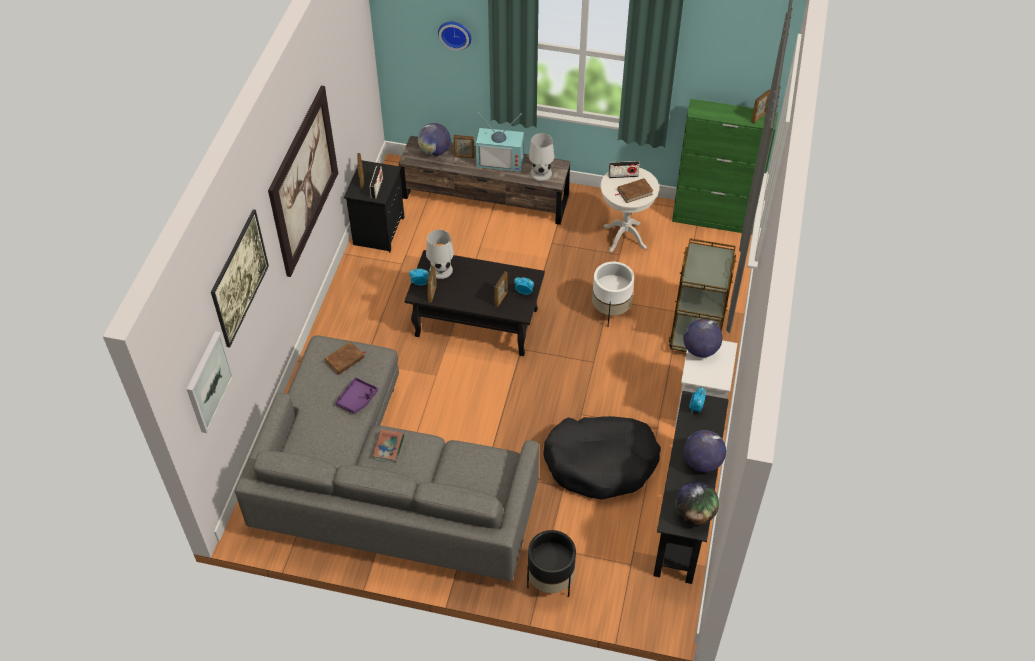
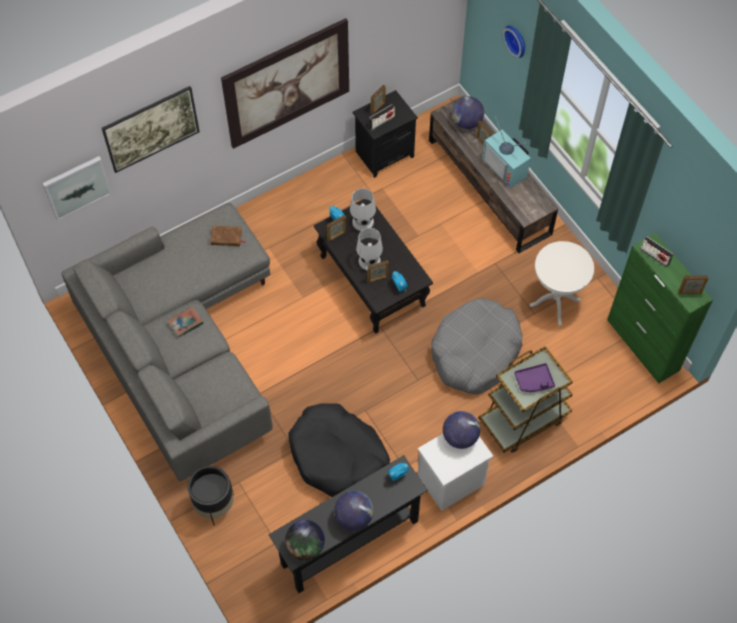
camera: 45 degrees right, 10 degrees up
purple tray [335,377,378,414] -> purple tray moved to [514,363,555,392]
white table lamp [529,133,554,181] -> white table lamp moved to [356,228,383,270]
white planter [592,262,634,326] -> grey dog bed [431,298,523,395]
radio [609,161,640,178] -> radio moved to [640,236,673,267]
brown book [615,178,653,203] -> none

